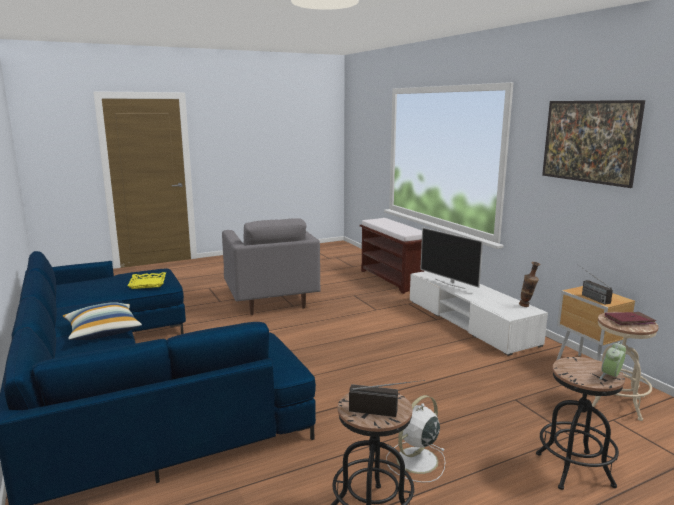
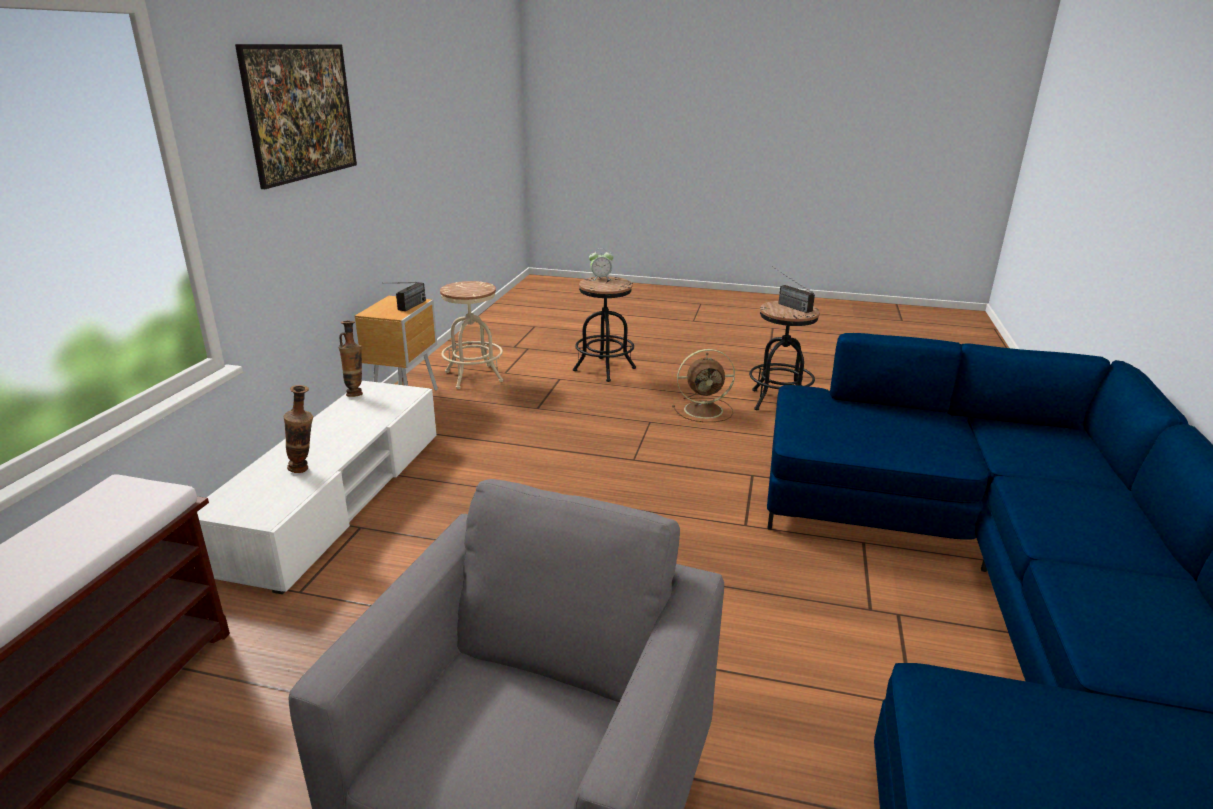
camera: 140 degrees left, 10 degrees up
pillow [62,302,142,340] -> none
yellow tray [127,272,166,289] -> none
white fan [386,395,445,483] -> brown fan [672,349,735,422]
television [420,227,483,289] -> vase [284,385,313,473]
red book [605,312,656,325] -> none

